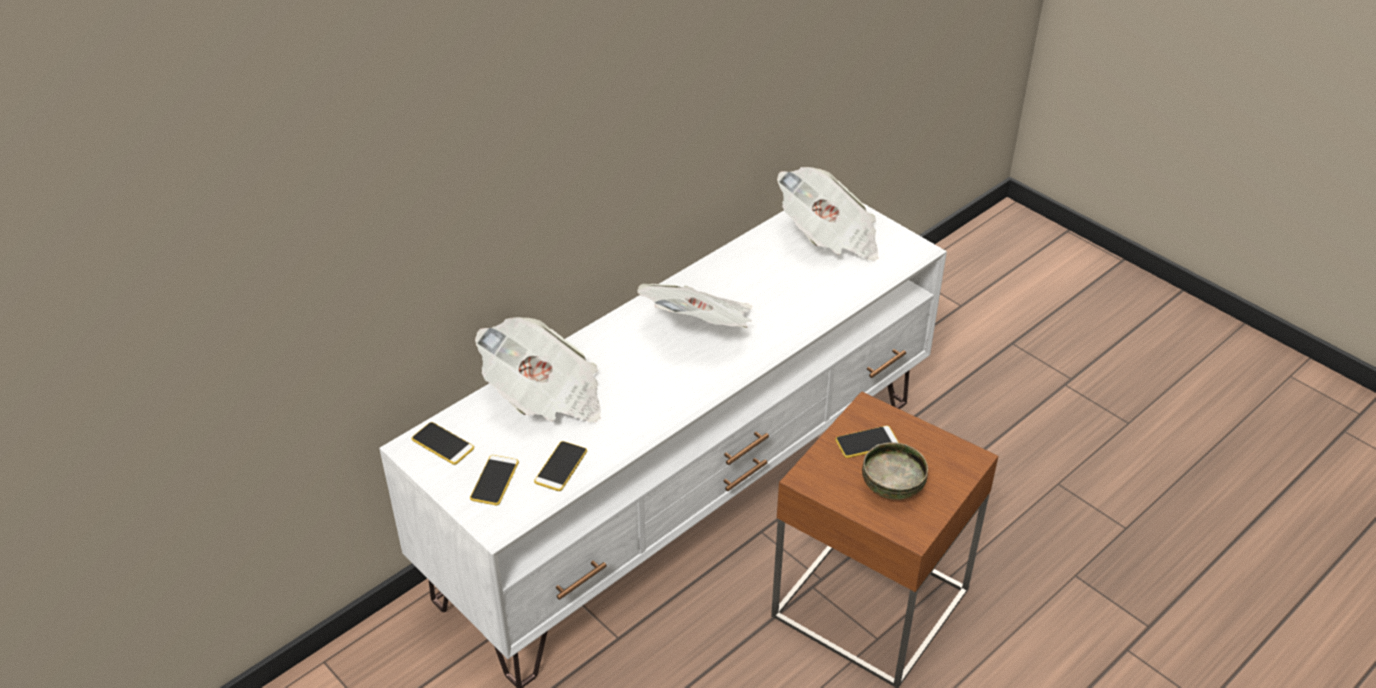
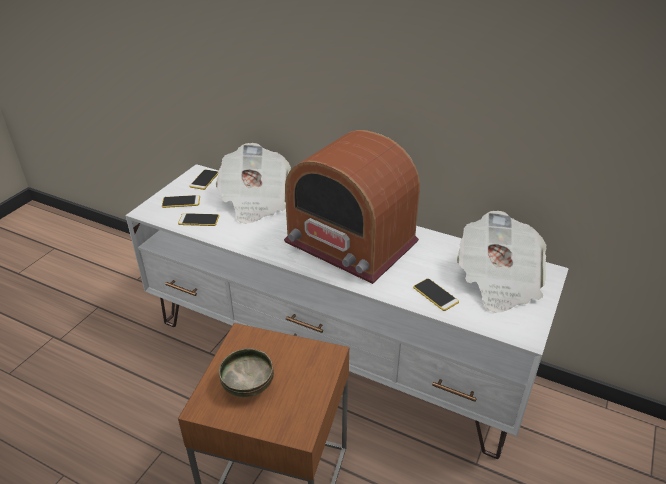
camera: 70 degrees right, 5 degrees down
newspaper [637,284,752,328] -> radio [284,130,420,284]
phone [835,425,899,458] -> phone moved to [413,278,459,311]

